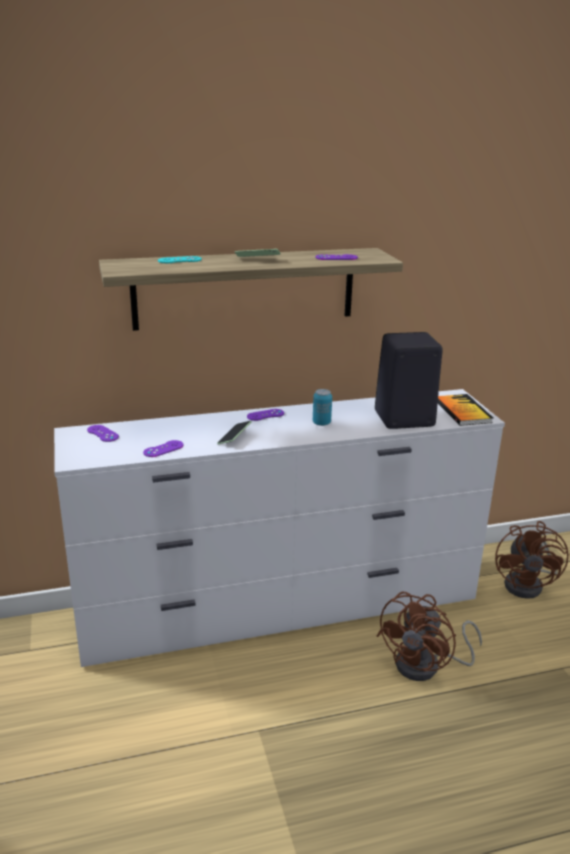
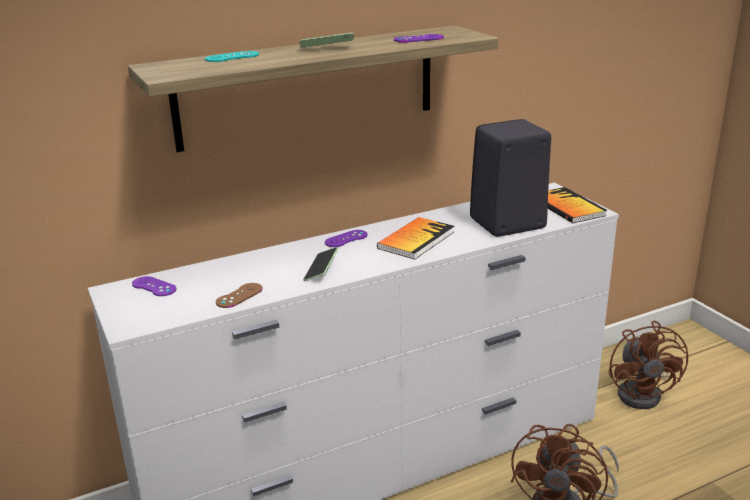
camera: 10 degrees left, 0 degrees up
purple game controller [143,440,183,457] -> brown game controller [216,283,263,308]
can [313,389,332,426] -> book [377,217,454,259]

